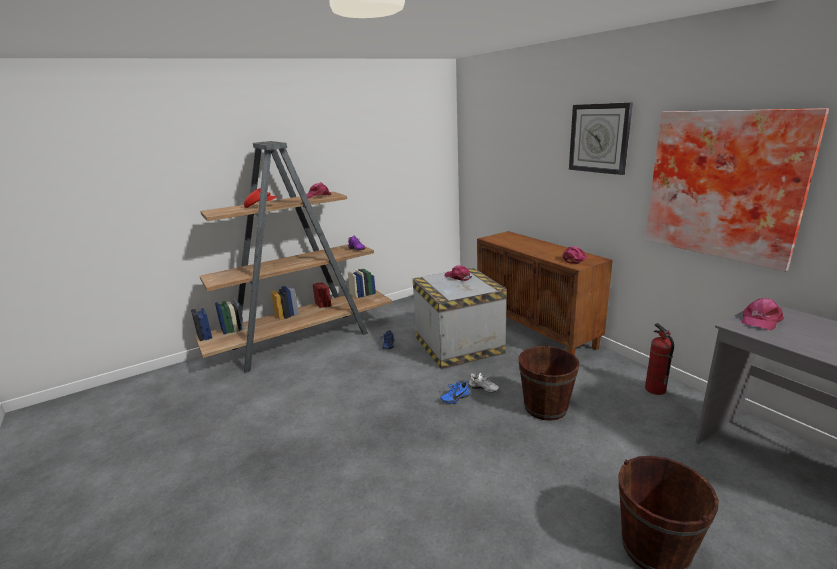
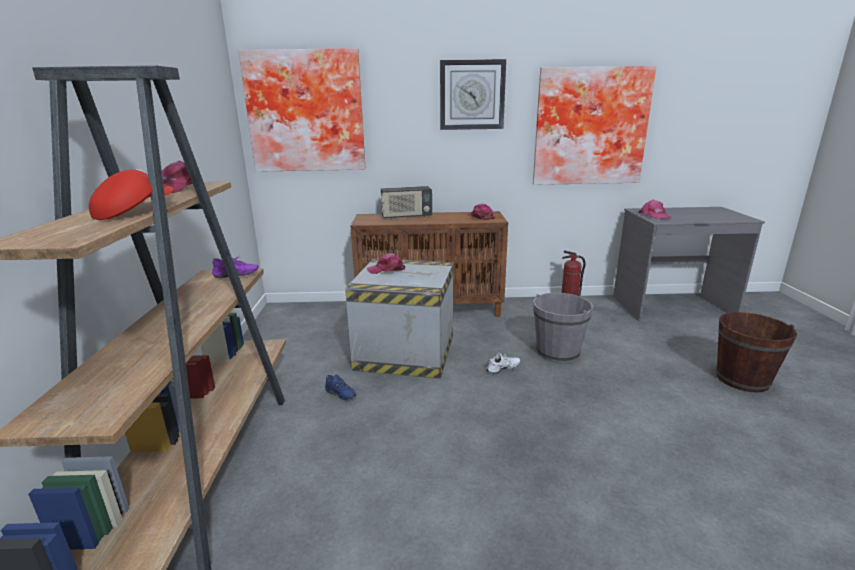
camera: 60 degrees left, 0 degrees up
blue shoe [440,381,470,404] -> none
brown bucket [519,344,580,421] -> grey bucket [533,293,593,363]
none -> picture [238,48,366,172]
none -> radio [381,186,432,219]

